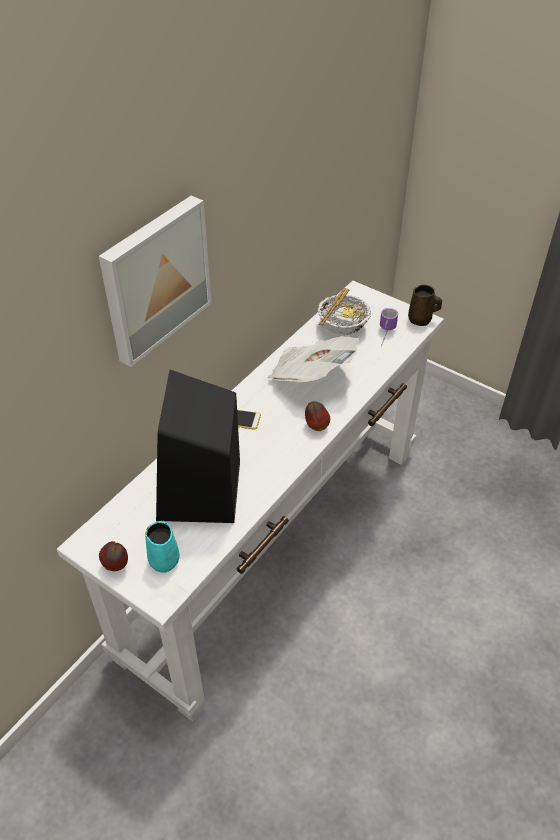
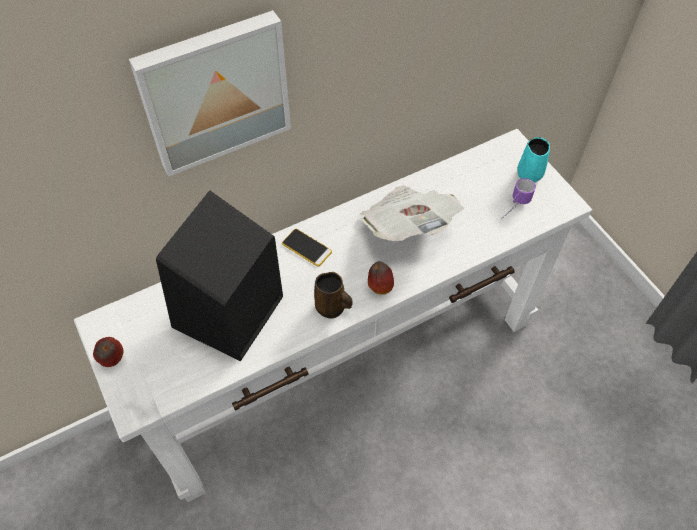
camera: 25 degrees right, 10 degrees up
turquoise mug [145,521,179,573] -> turquoise mug moved to [517,137,550,182]
bowl [317,288,371,335] -> none
brown mug [408,284,442,326] -> brown mug moved to [314,272,352,319]

